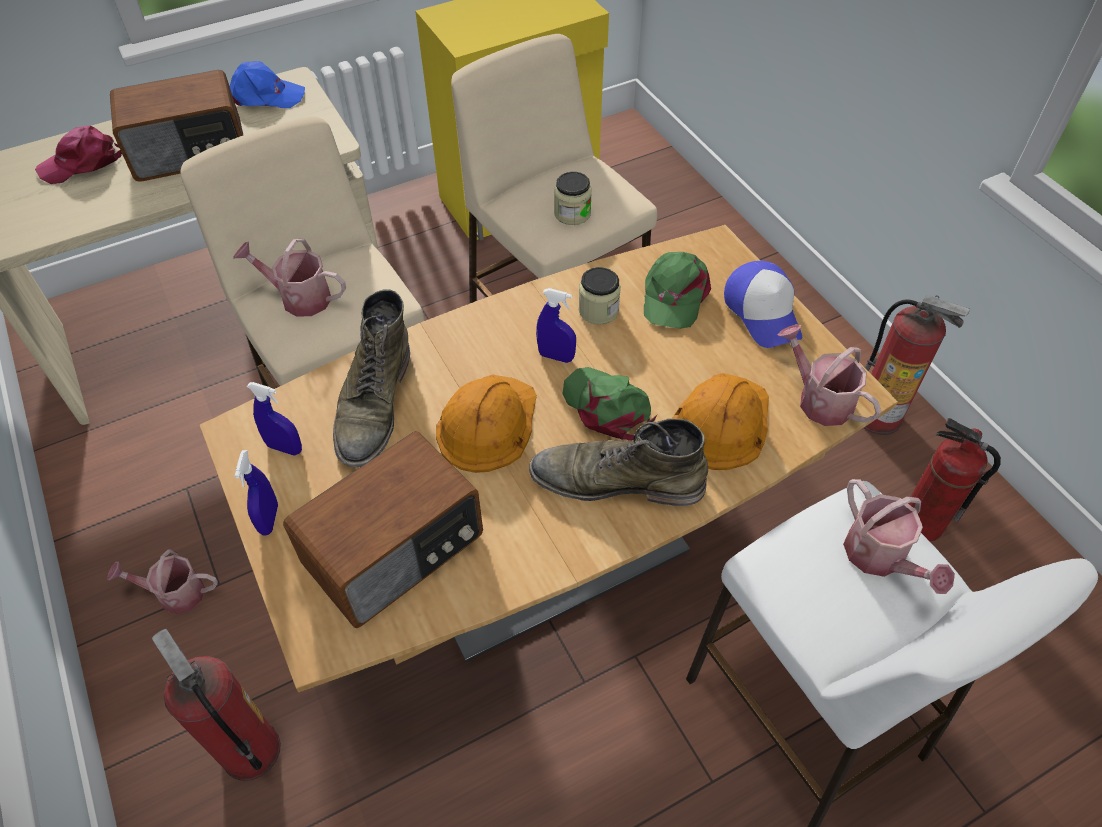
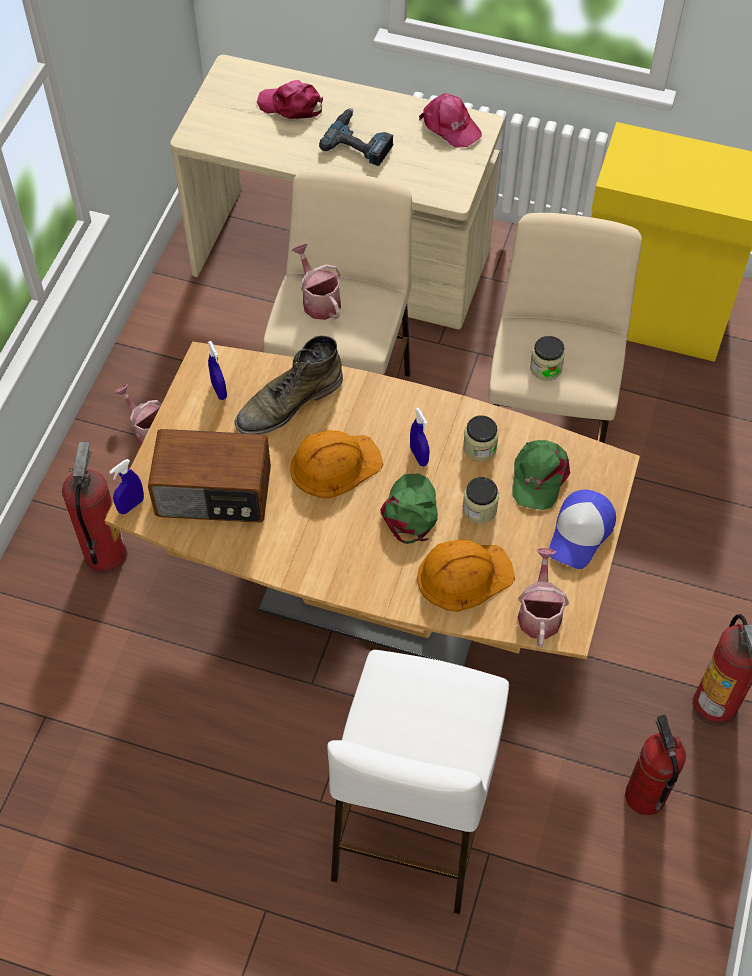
camera: 45 degrees right, 5 degrees up
radio [110,70,243,182] -> power drill [319,108,394,166]
blue cap [230,61,305,108] -> pink cap [419,93,482,148]
blue spray bottle [235,450,278,536] -> blue spray bottle moved to [109,459,144,514]
green boot [529,419,708,506] -> none
green cap [644,252,711,329] -> green cap turned 45 degrees counterclockwise [512,440,570,510]
watering can [843,479,955,594] -> none
none -> jar [463,477,499,524]

